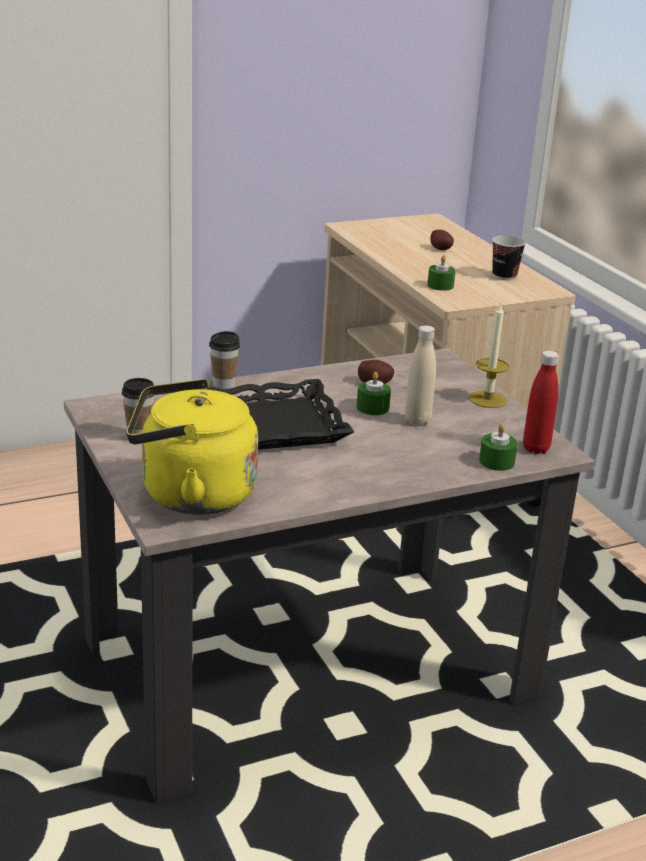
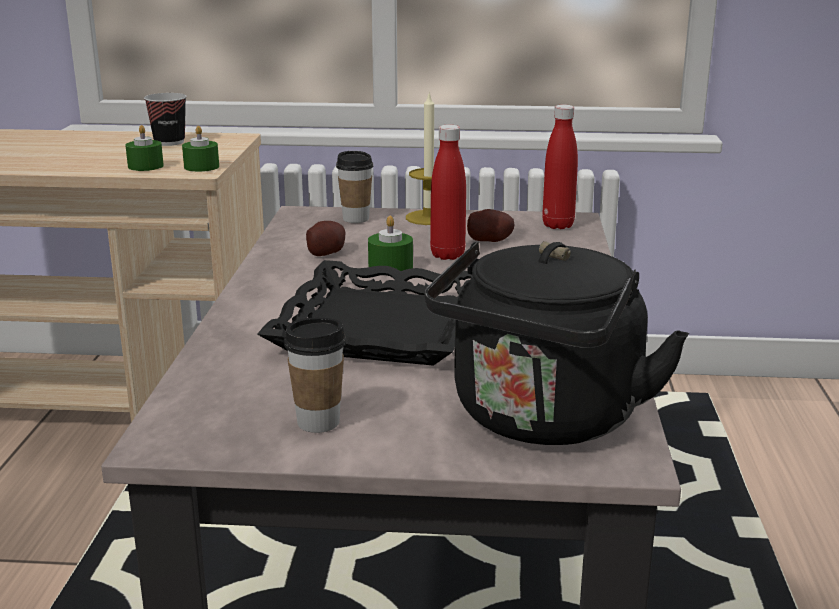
camera: 60 degrees left, 5 degrees down
yellow kettle [126,379,258,515] -> black kettle [425,241,689,445]
cup [209,331,240,389] -> cup moved to [336,151,373,223]
beige bottle [405,325,436,426] -> red bottle [430,125,466,260]
potato [430,230,454,250] -> potato moved to [467,209,515,242]
green candle [479,424,518,471] -> green candle moved to [182,126,219,172]

